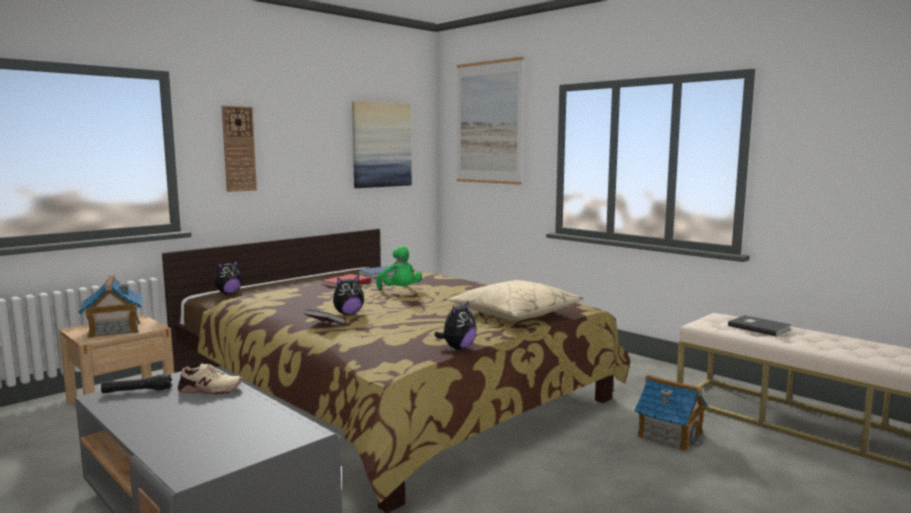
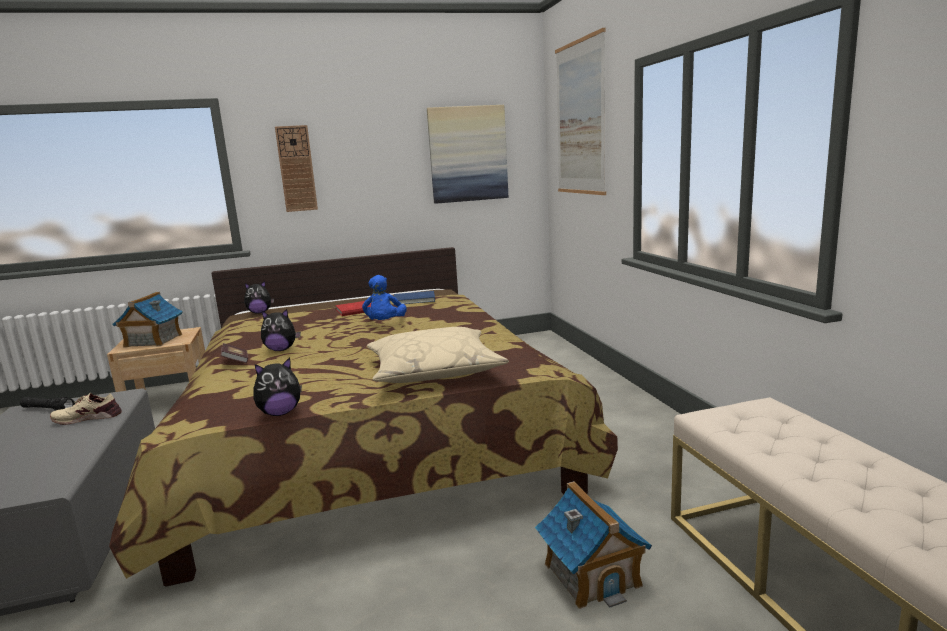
camera: 30 degrees right, 5 degrees up
beige shoe [178,363,242,394] -> beige shoe turned 135 degrees clockwise [50,393,122,425]
green plush toy [376,246,422,289] -> blue plush toy [362,275,407,320]
grey book [728,315,791,336] -> none

